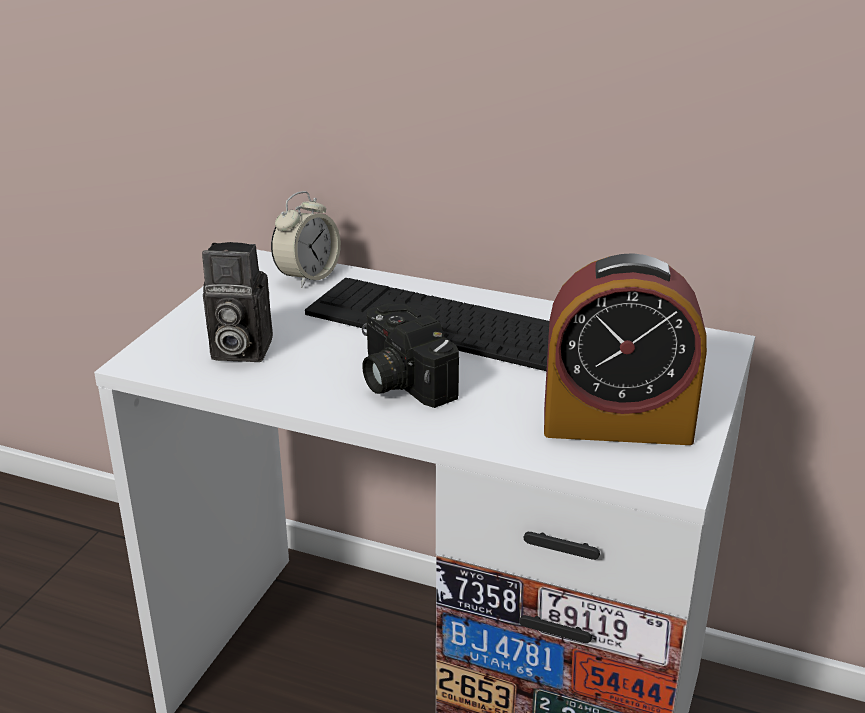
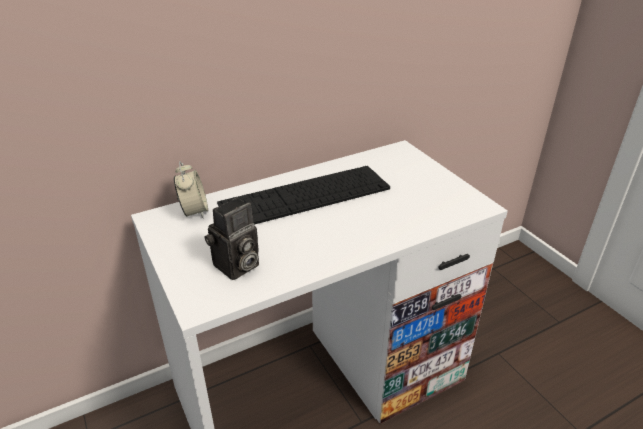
camera: 50 degrees left, 5 degrees up
camera [362,303,459,408] -> none
alarm clock [544,253,707,445] -> none

